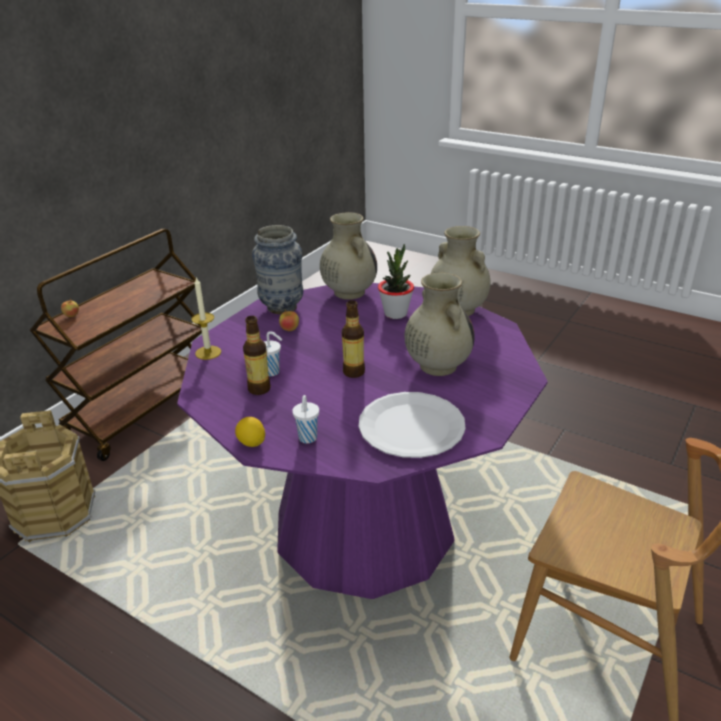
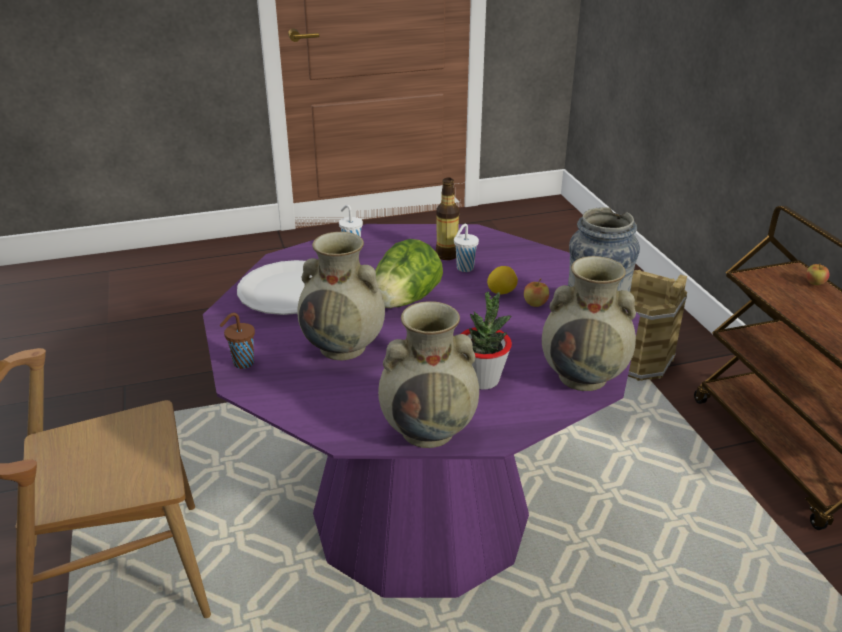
camera: 130 degrees right, 0 degrees up
candle [191,276,221,360] -> none
lemon [235,417,265,447] -> lemon moved to [487,266,518,294]
bottle [342,300,365,378] -> lettuce [375,239,443,308]
none -> brown cup [220,313,255,369]

